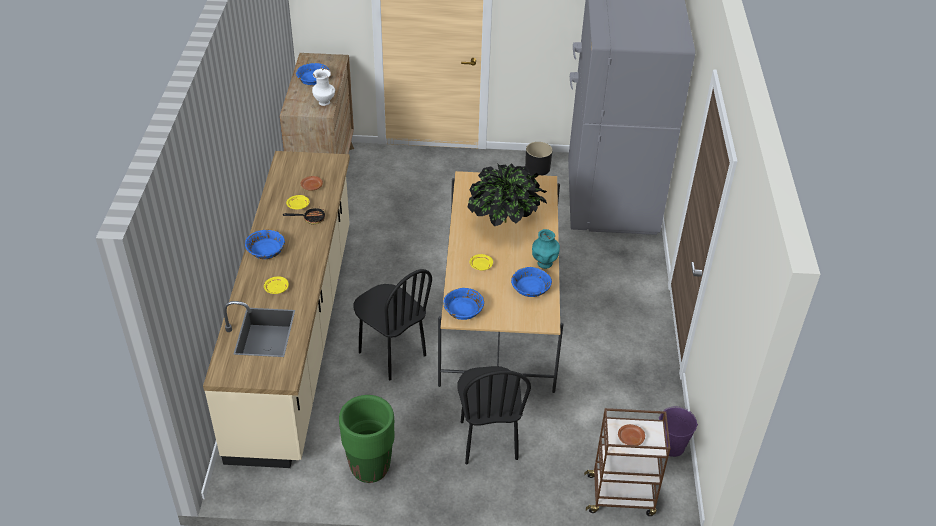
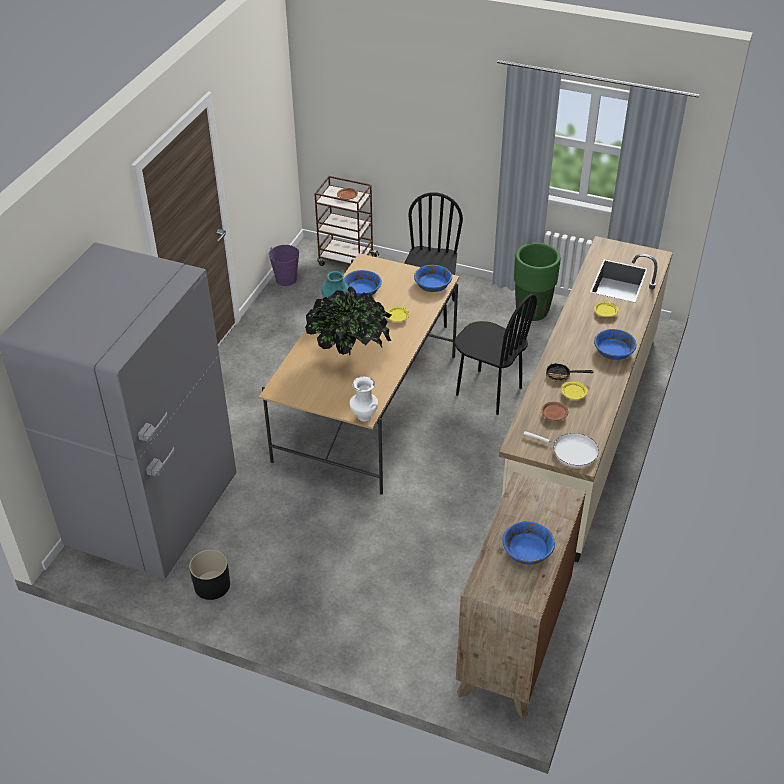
camera: 160 degrees left, 0 degrees up
white vase [312,69,335,106] -> white vase moved to [349,377,378,421]
black chair [354,269,432,380] -> black chair turned 150 degrees clockwise [455,294,537,415]
none -> white frying pan [523,431,599,467]

